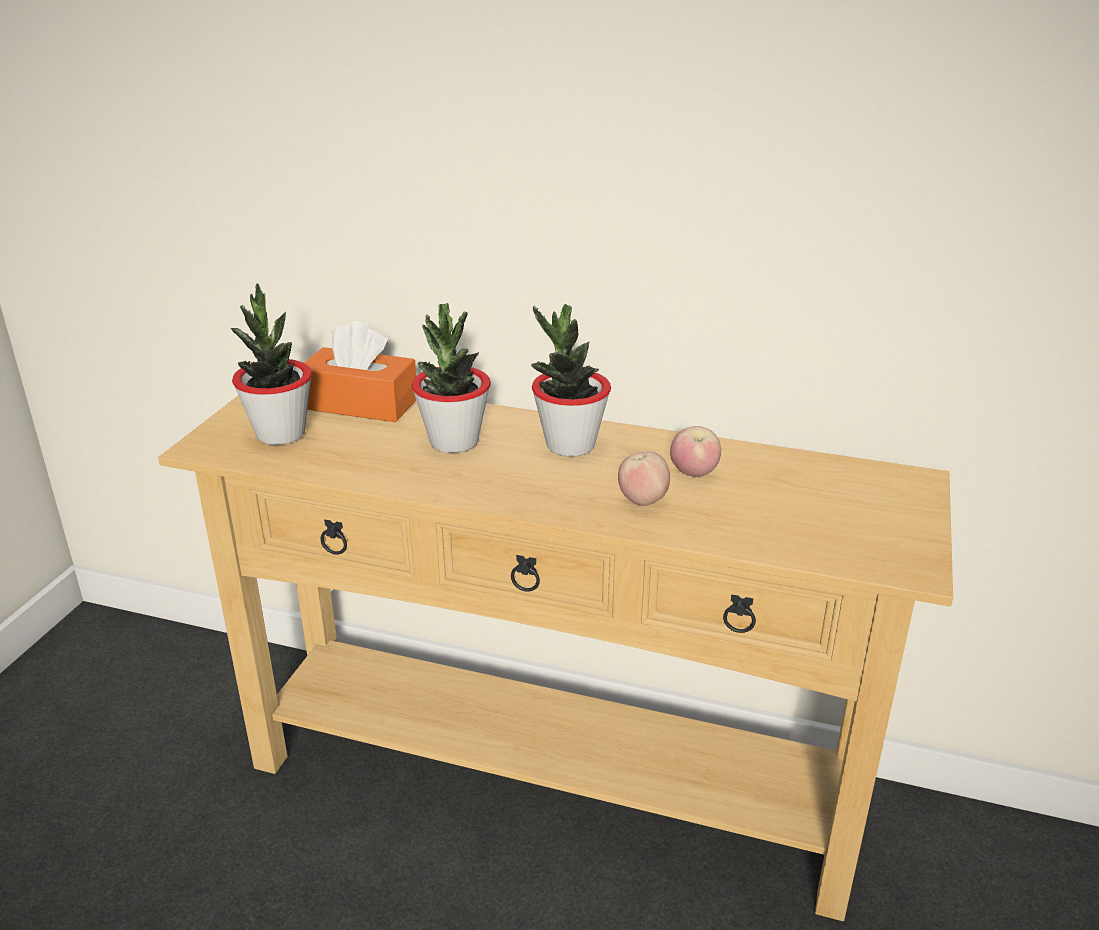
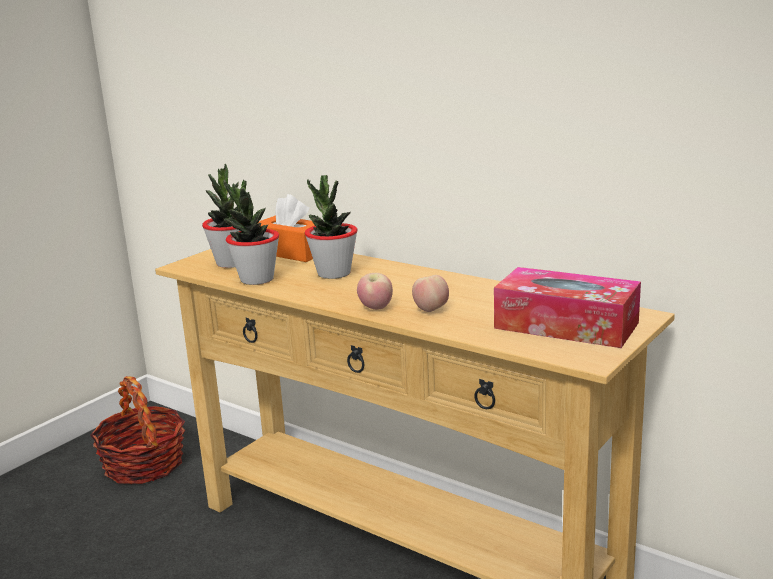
camera: 20 degrees right, 10 degrees down
potted plant [531,304,611,457] -> potted plant moved to [223,180,279,285]
apple [670,426,721,477] -> apple moved to [357,273,393,310]
none -> basket [90,376,185,484]
none -> tissue box [494,267,641,348]

